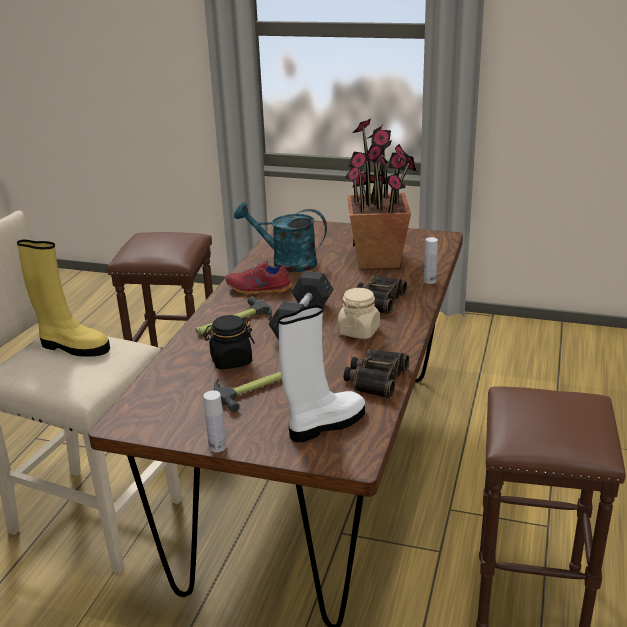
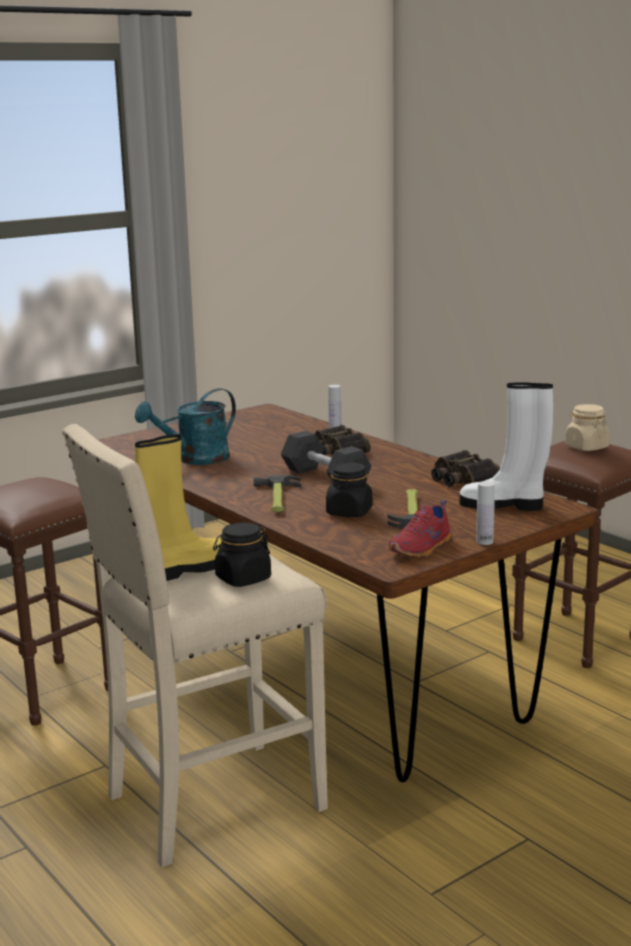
camera: 55 degrees left, 10 degrees down
red shoe [225,260,292,295] -> red shoe moved to [389,500,451,557]
white boot [278,305,365,443] -> white boot turned 75 degrees counterclockwise [459,382,553,511]
beige jar [338,288,380,339] -> beige jar moved to [565,404,610,451]
potted plant [345,118,417,269] -> none
none -> black jar [213,522,271,587]

